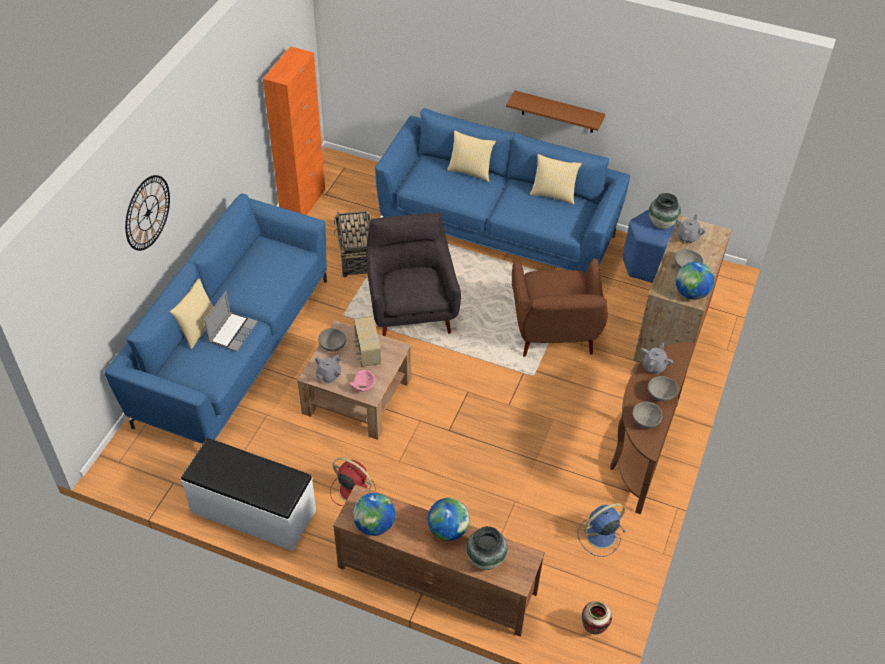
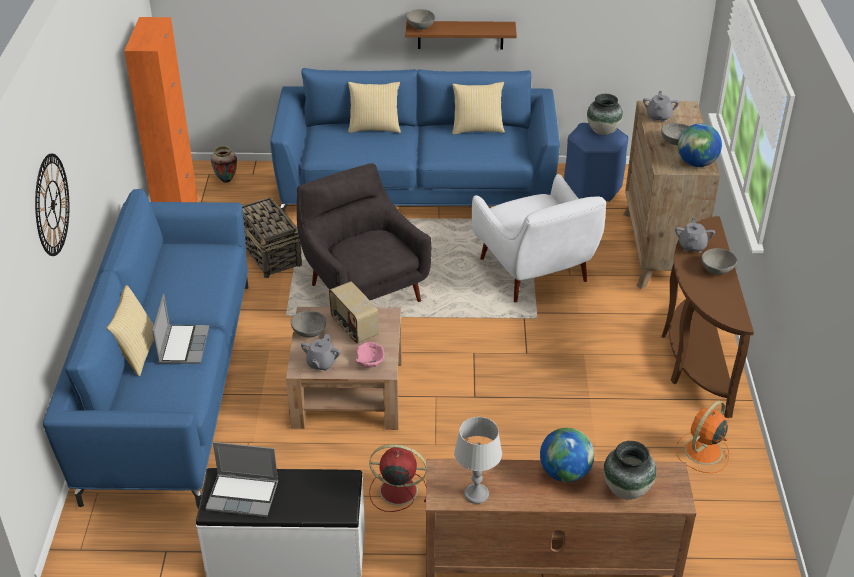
camera: 20 degrees left, 10 degrees down
globe [353,493,395,536] -> grey table lamp [454,417,502,504]
brown armchair [512,258,607,357] -> white armchair [472,174,606,302]
blue fan [577,503,625,557] -> orange fan [675,401,729,473]
vase [582,601,612,634] -> vase moved to [211,146,237,183]
grey bowl [633,401,662,429] -> grey bowl moved to [406,9,435,30]
none -> laptop [205,442,278,517]

